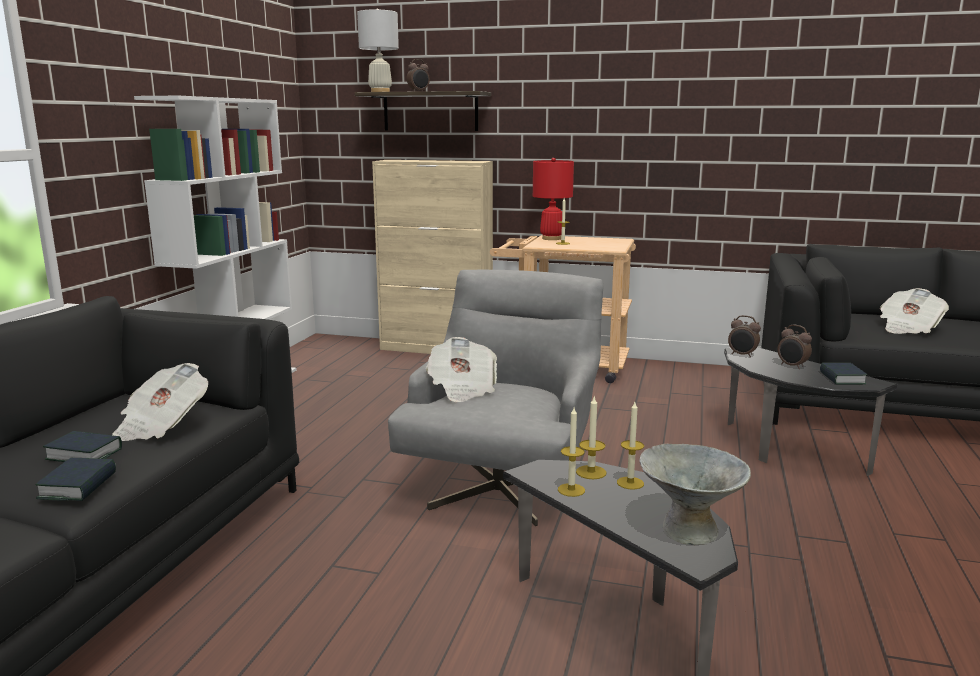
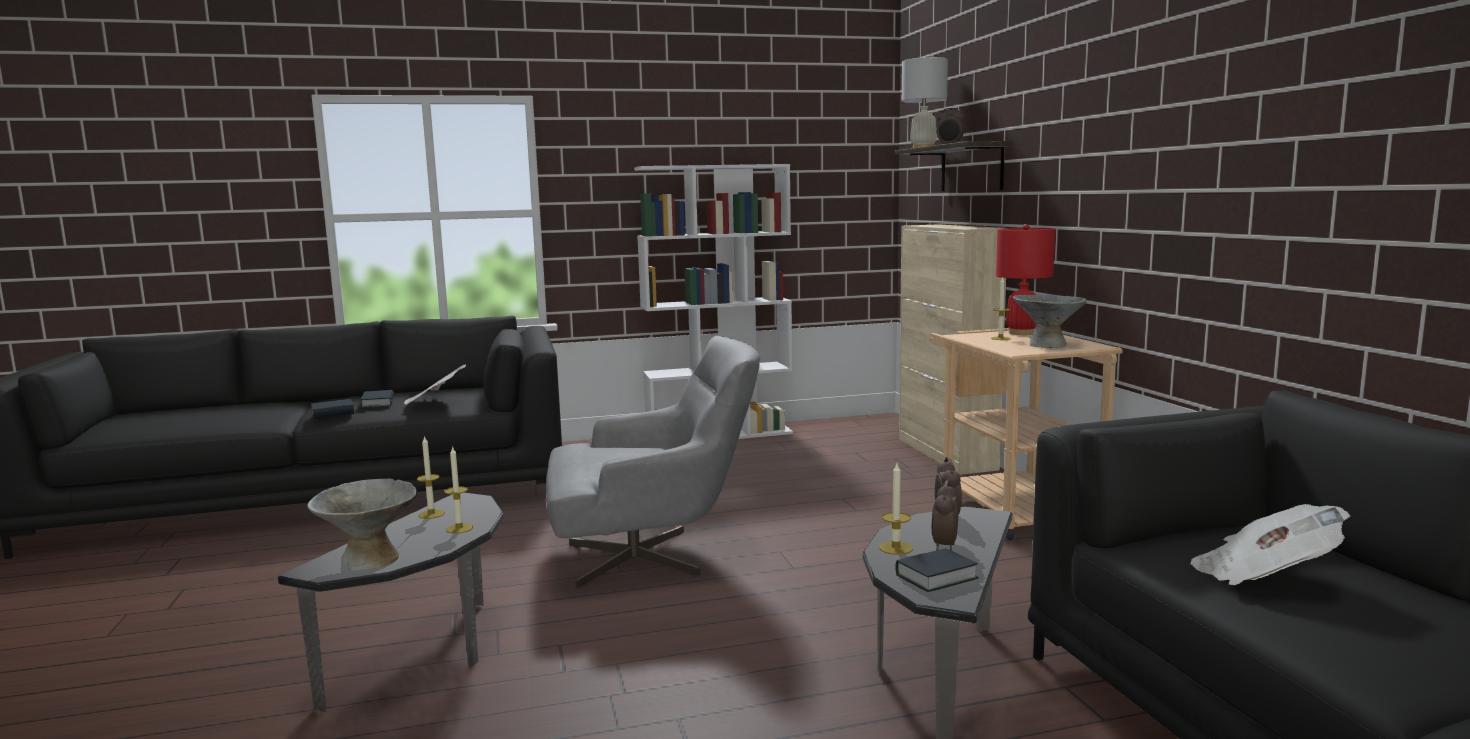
camera: 60 degrees right, 5 degrees down
newspaper [426,337,497,402] -> none
candle [576,397,607,479] -> candle moved to [879,463,913,555]
none -> grey bowl [1013,295,1087,348]

